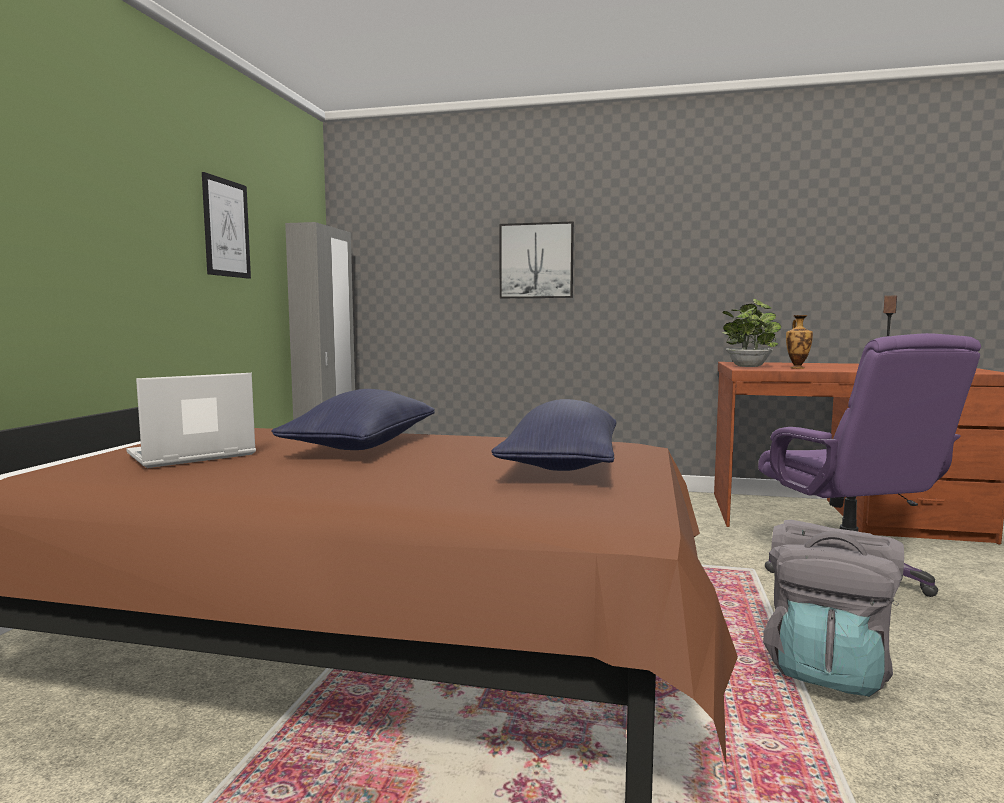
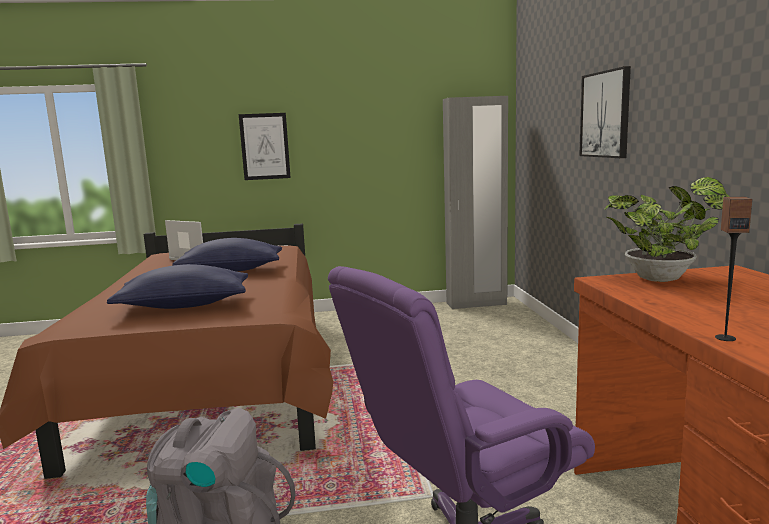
camera: 70 degrees right, 5 degrees up
picture [202,172,251,279] -> picture moved to [239,113,291,180]
vase [786,315,813,369] -> none

